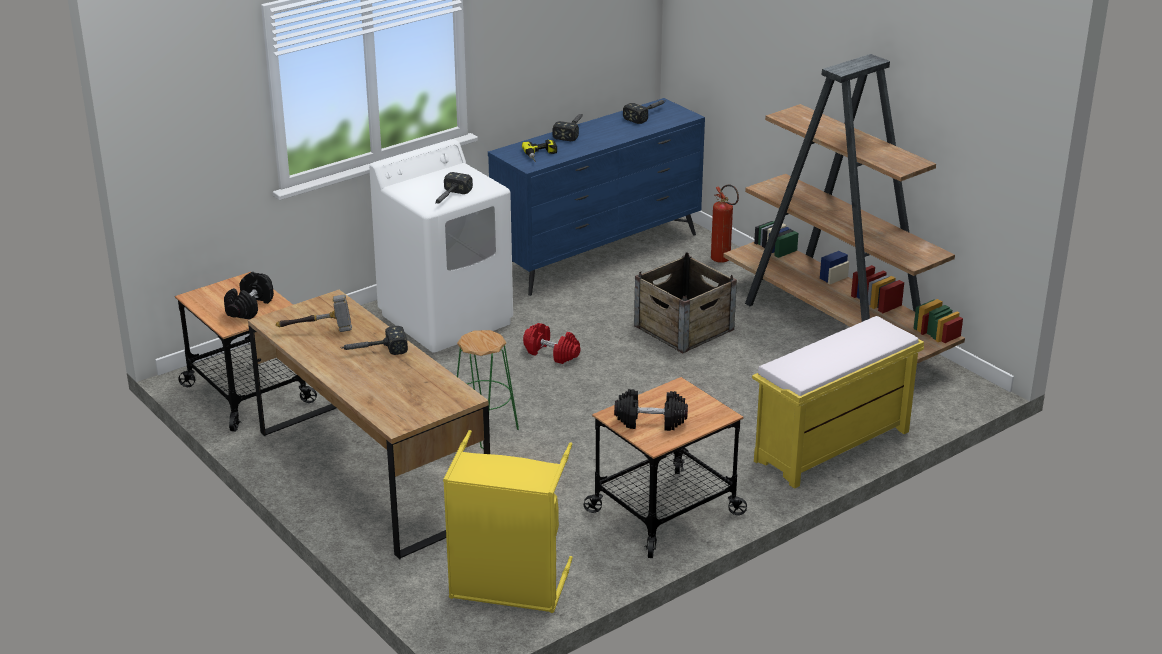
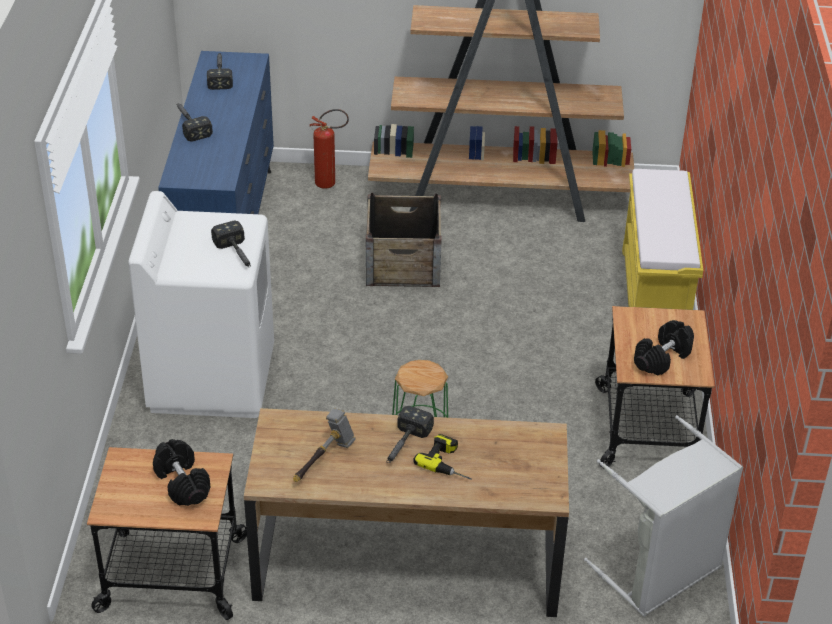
camera: 50 degrees left, 10 degrees up
yellow laundry basket [443,430,573,613] -> grey laundry basket [584,415,743,617]
power drill [522,140,557,163] -> power drill moved to [413,434,472,480]
red dumbbell [523,323,580,364] -> none

